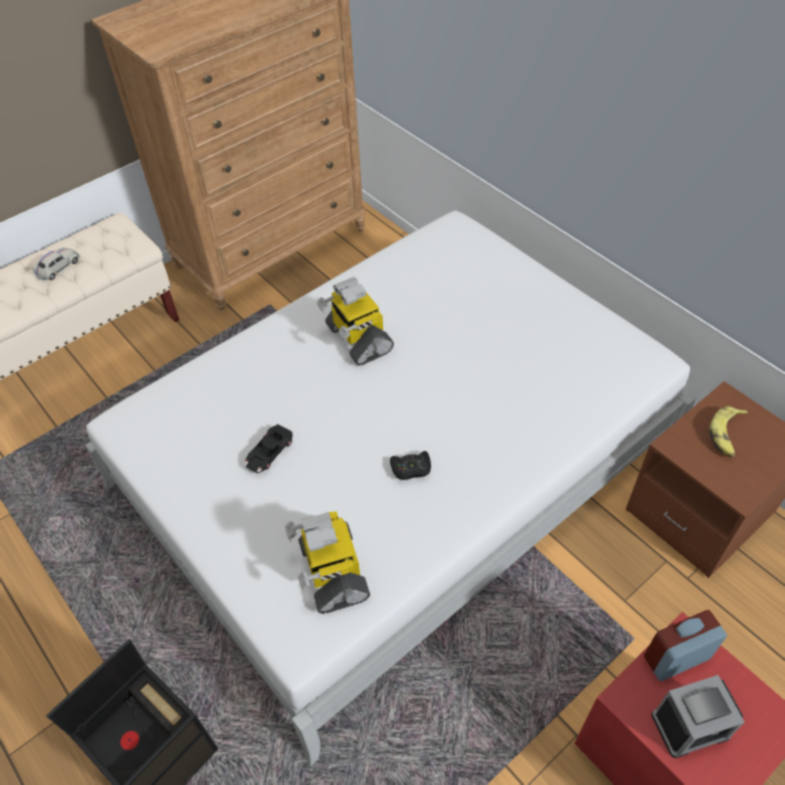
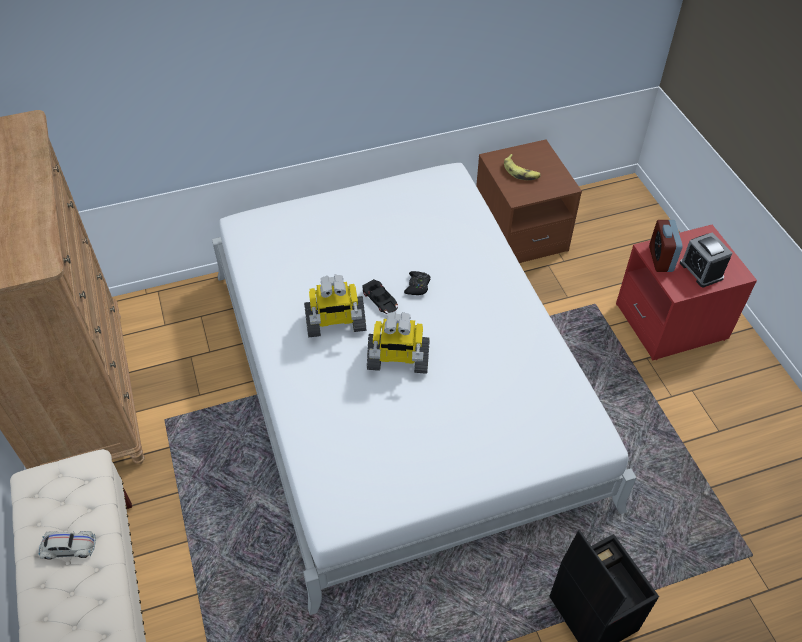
camera: 70 degrees left, 0 degrees up
white toy car [33,247,80,280] -> white toy car turned 120 degrees clockwise [39,531,96,560]
black toy car [245,424,293,473] -> black toy car moved to [362,279,398,314]
toy robot [285,511,370,614] -> toy robot moved to [367,312,430,374]
black game controller [390,451,431,480] -> black game controller moved to [404,271,430,295]
alarm clock [652,675,745,758] -> alarm clock turned 150 degrees clockwise [680,232,732,287]

